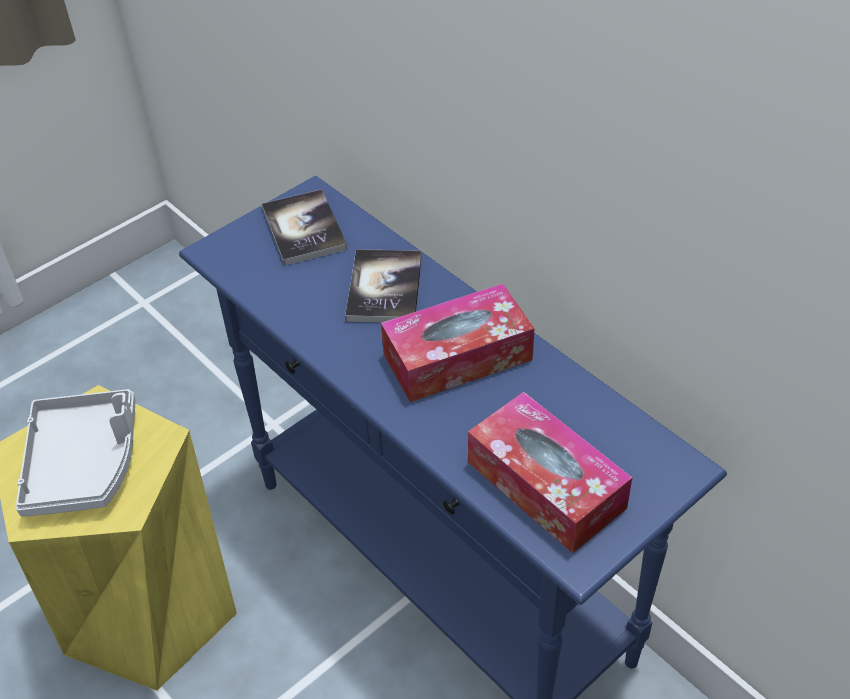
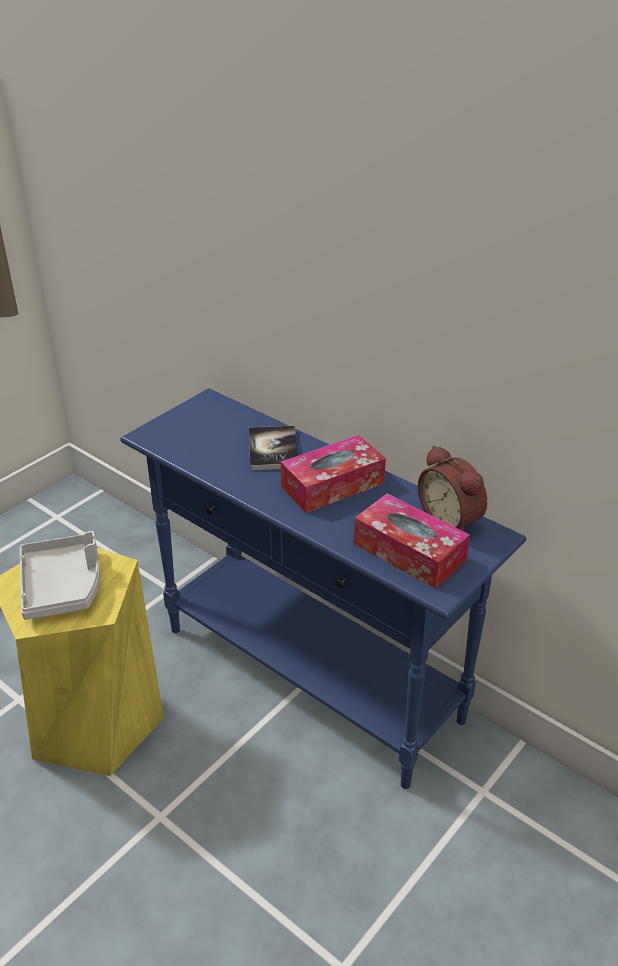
camera: 10 degrees left, 10 degrees down
book [262,189,347,266] -> none
none -> alarm clock [418,445,487,531]

